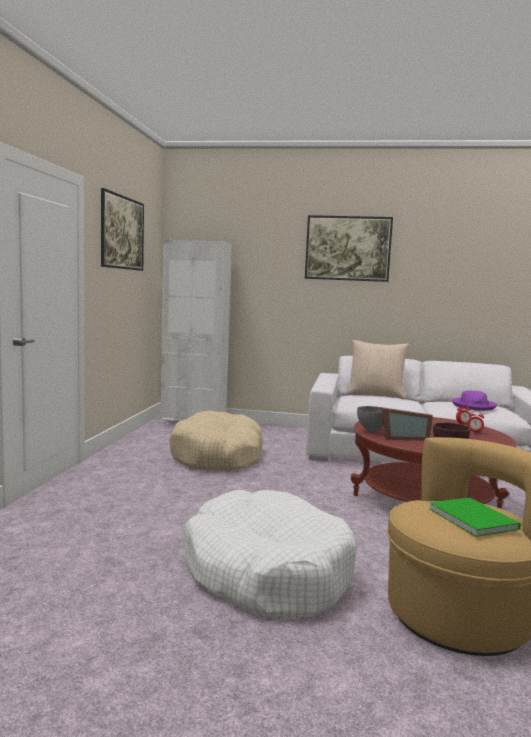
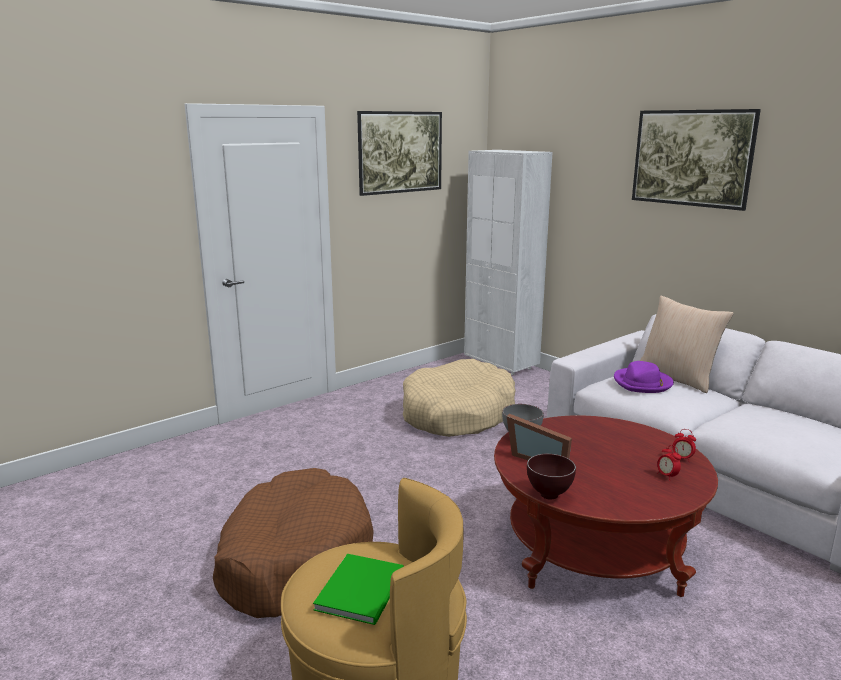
camera: 40 degrees right, 10 degrees up
white dog bed [183,490,357,620] -> brown dog bed [213,468,374,618]
purple hat [451,390,497,411] -> purple hat moved to [614,361,674,393]

